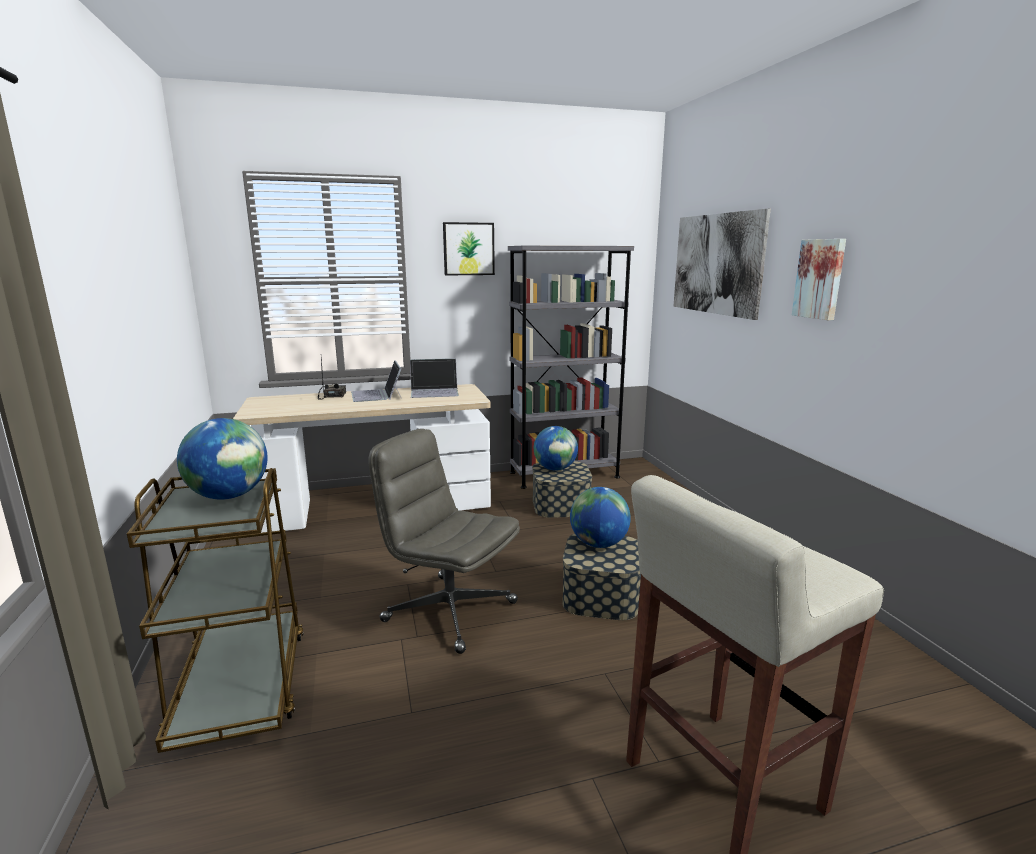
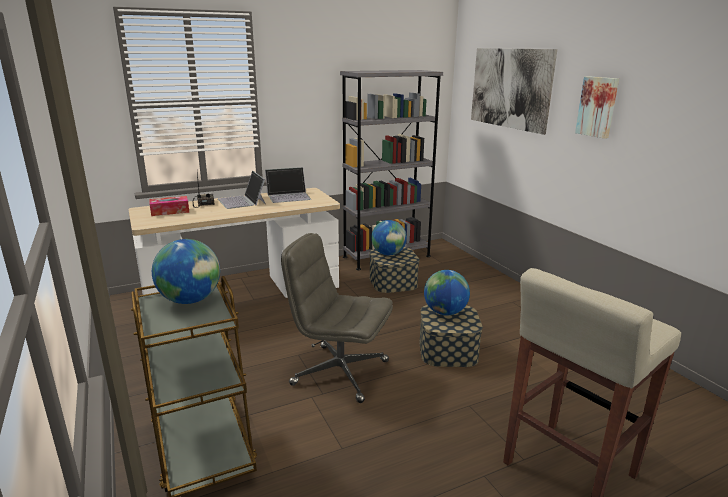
camera: 10 degrees left, 5 degrees up
picture [443,222,495,275] -> none
none -> tissue box [149,196,189,216]

